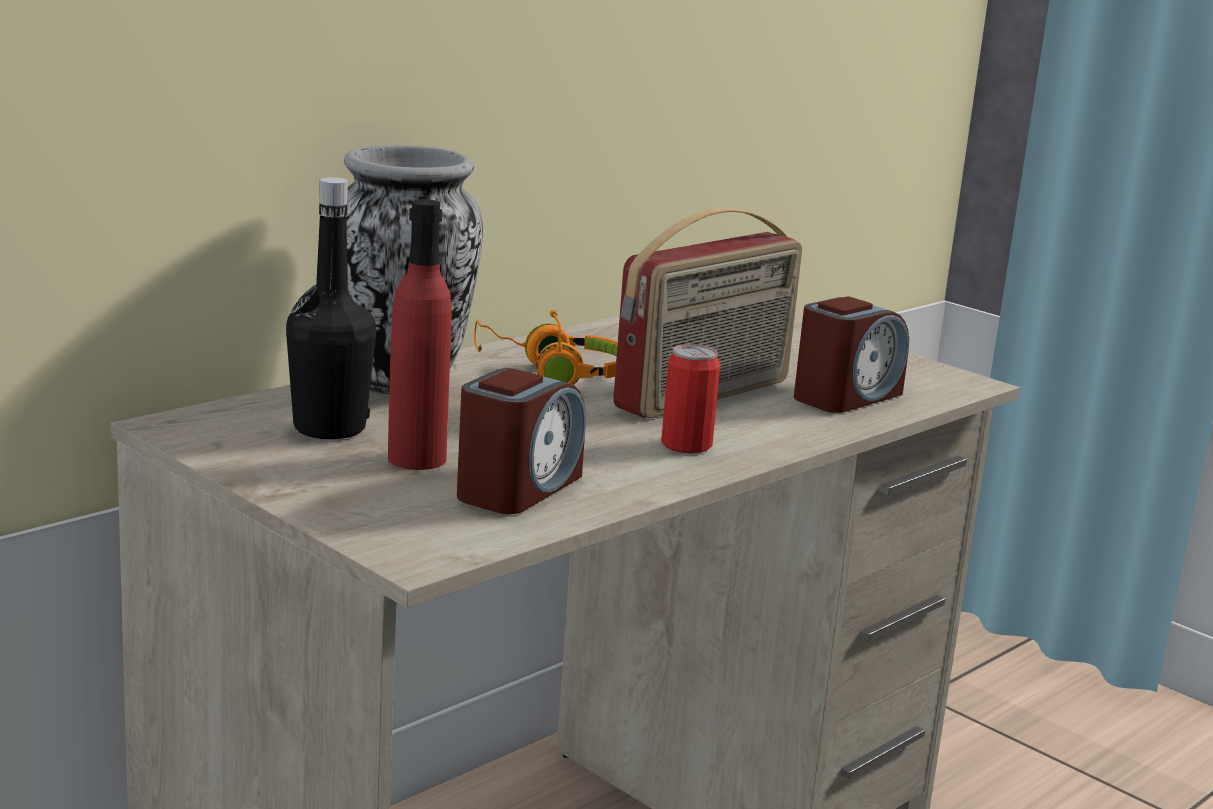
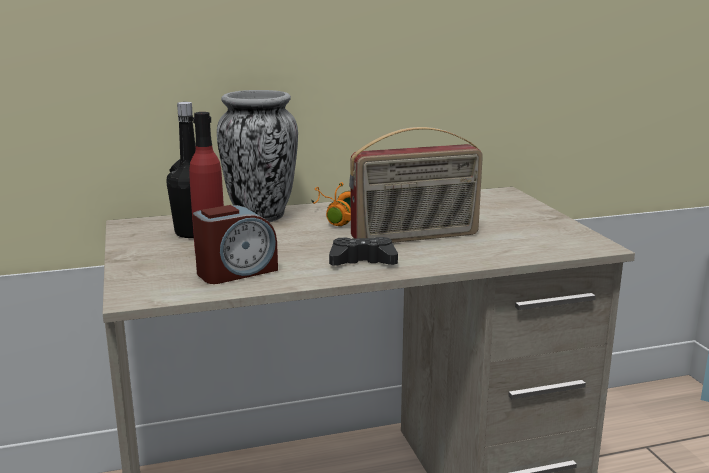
camera: 30 degrees right, 0 degrees up
can [661,344,720,453] -> black game controller [329,237,398,266]
alarm clock [794,296,909,413] -> none

